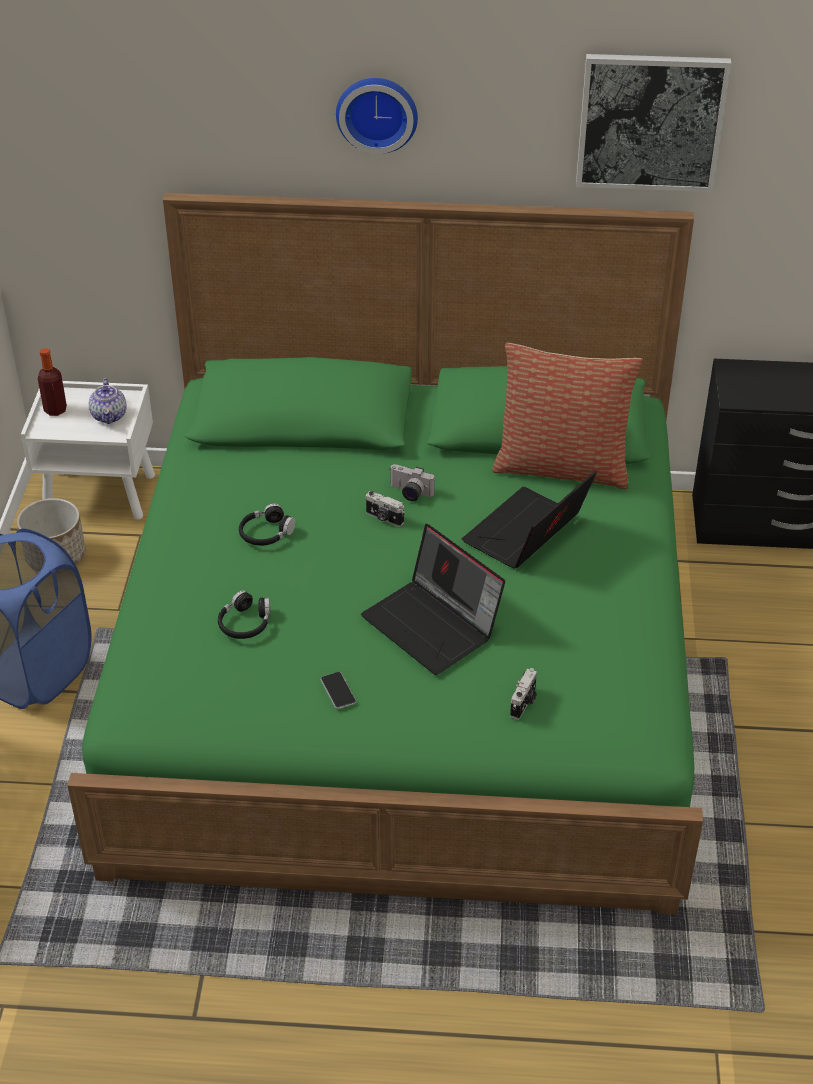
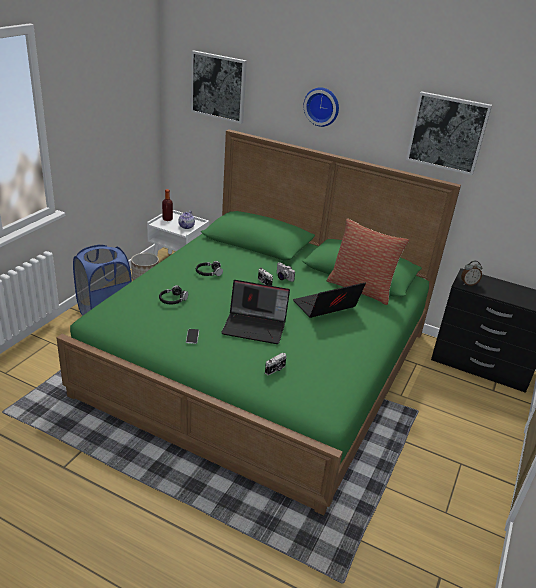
camera: 20 degrees right, 10 degrees down
laptop [361,524,505,675] -> laptop turned 60 degrees counterclockwise [221,280,290,344]
none -> picture [191,50,247,124]
none -> alarm clock [461,260,482,286]

